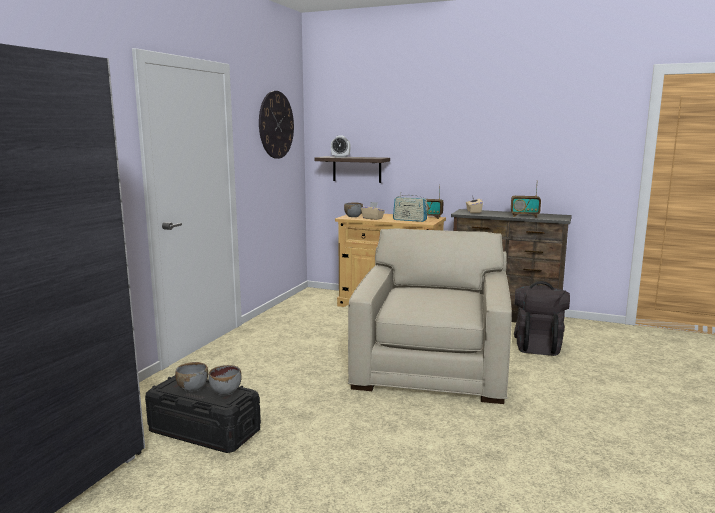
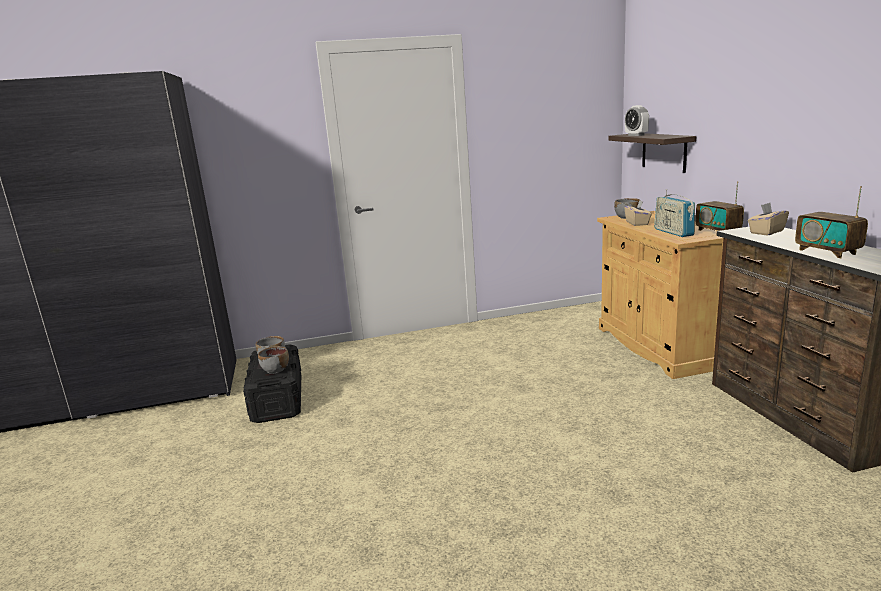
camera: 55 degrees right, 5 degrees up
wall clock [259,91,294,159] -> none
beige armchair [348,229,512,404] -> none
black backpack [514,281,570,356] -> none

